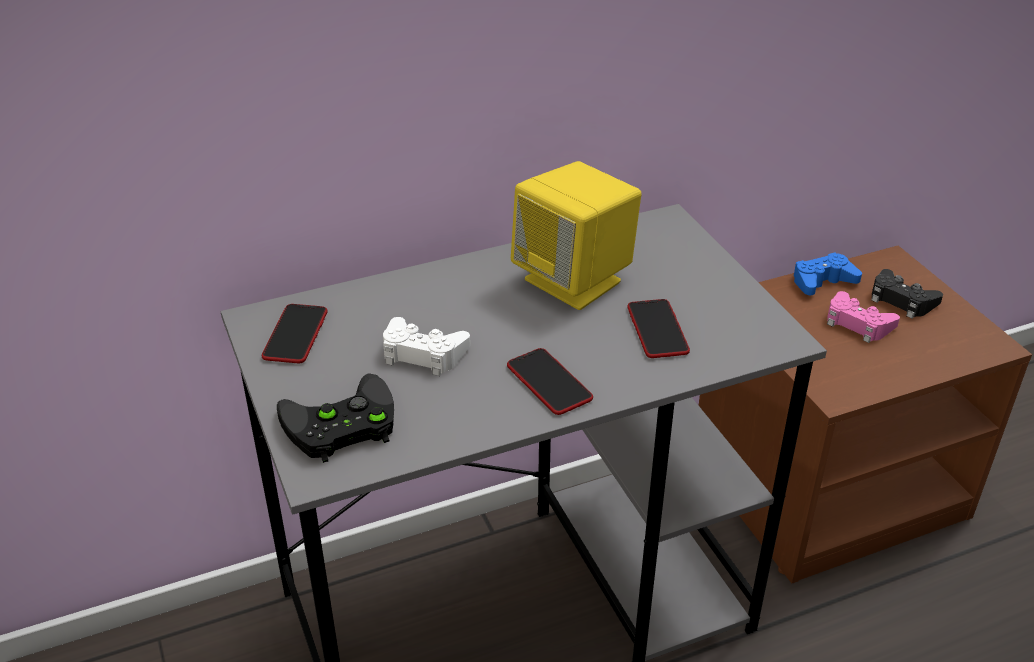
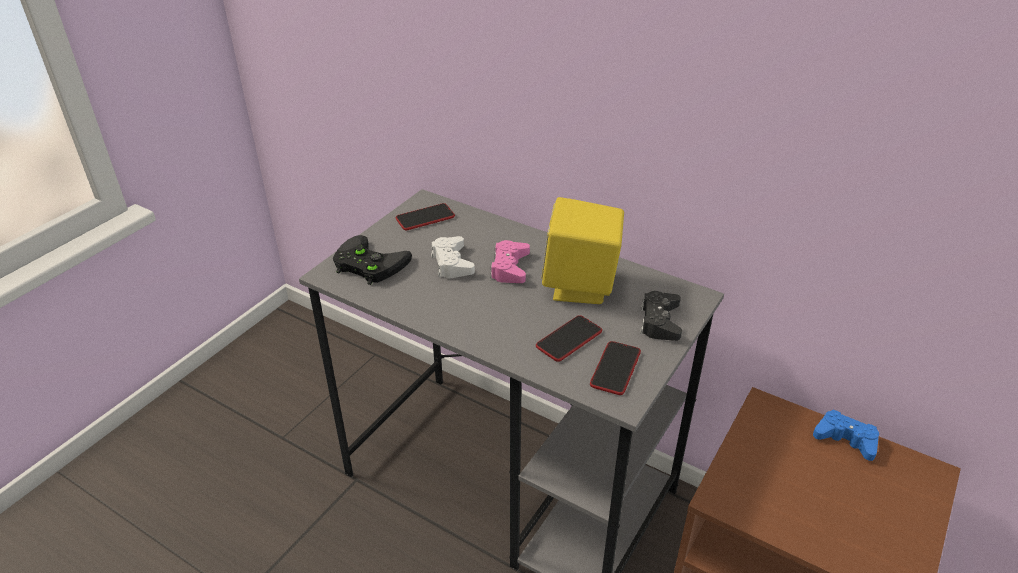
camera: 55 degrees right, 0 degrees up
phone [507,348,593,415] -> phone moved to [590,341,641,395]
pink game controller [827,291,900,343] -> pink game controller moved to [490,240,530,283]
black game controller [871,269,943,319] -> black game controller moved to [640,291,682,341]

